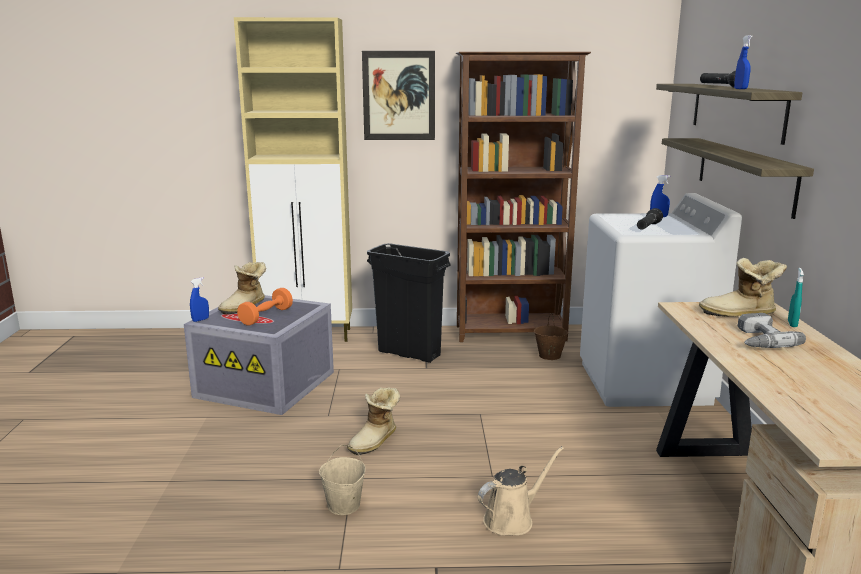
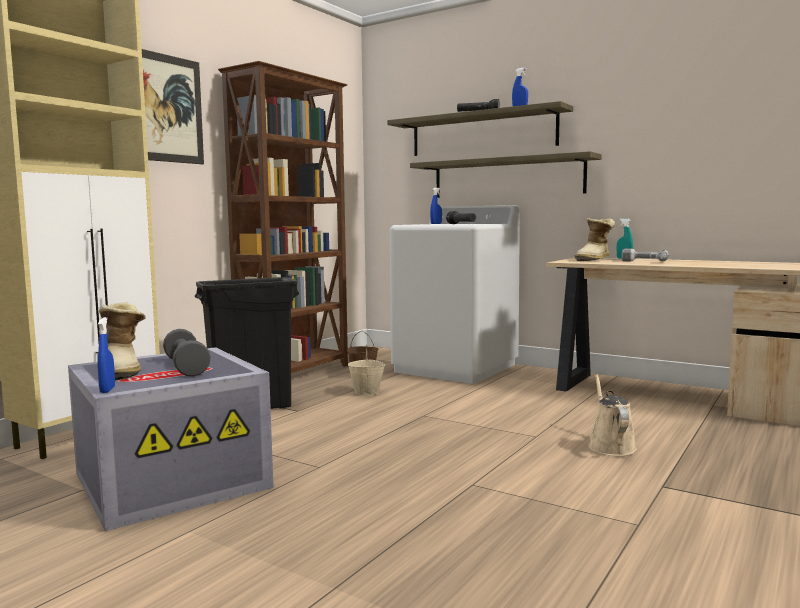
camera: 55 degrees left, 10 degrees down
orange dumbbell [237,288,293,325] -> grey dumbbell [163,329,211,377]
beige bucket [319,445,365,515] -> beige bucket moved to [348,343,385,396]
boot [347,387,400,455] -> none

